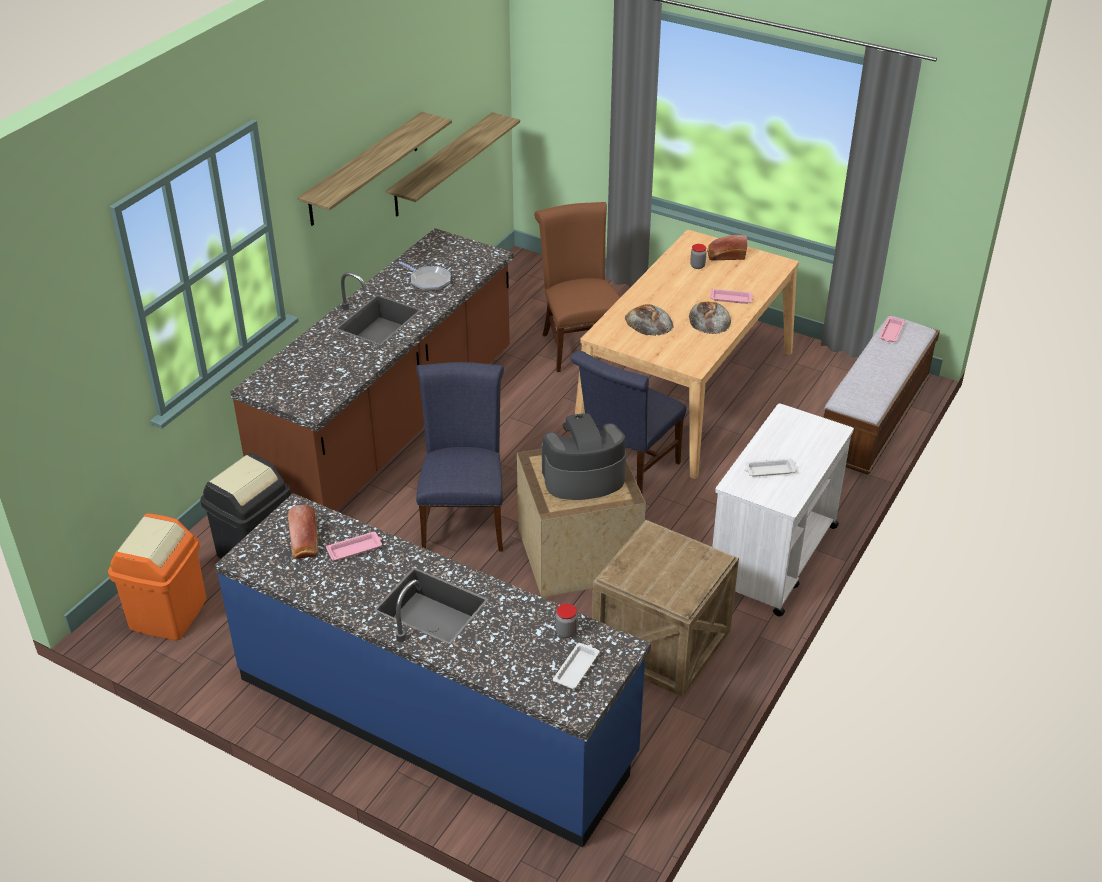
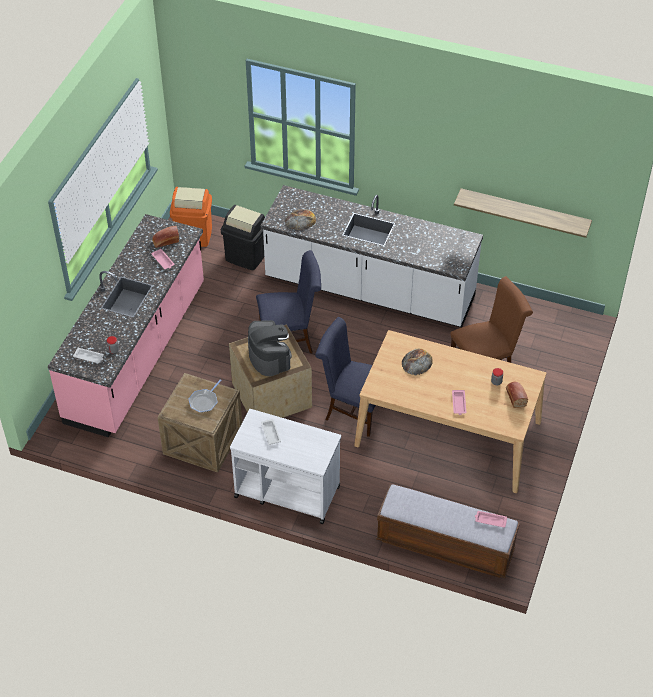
camera: 80 degrees right, 10 degrees up
blue counter [215,493,651,848] -> pink counter [48,214,204,438]
brown counter [230,228,514,511] -> white counter [261,185,483,328]
shelf [298,112,452,226] -> none
frying pan [398,261,451,291] -> frying pan moved to [189,379,221,413]
bread [689,302,731,334] -> bread moved to [285,209,316,230]

